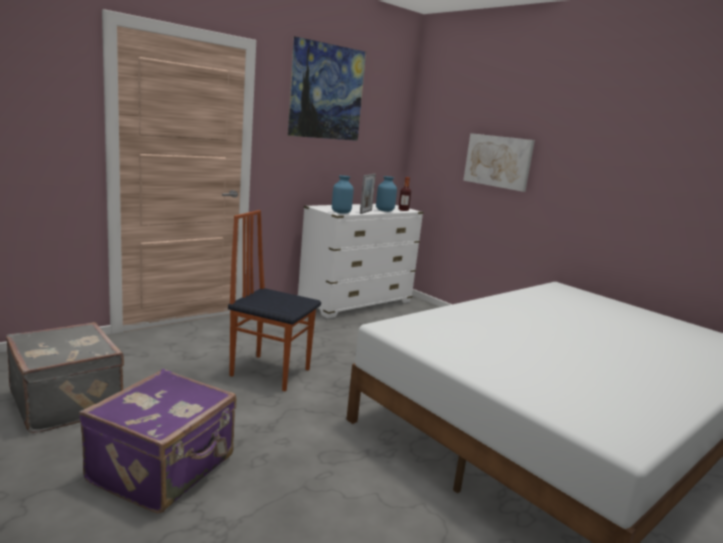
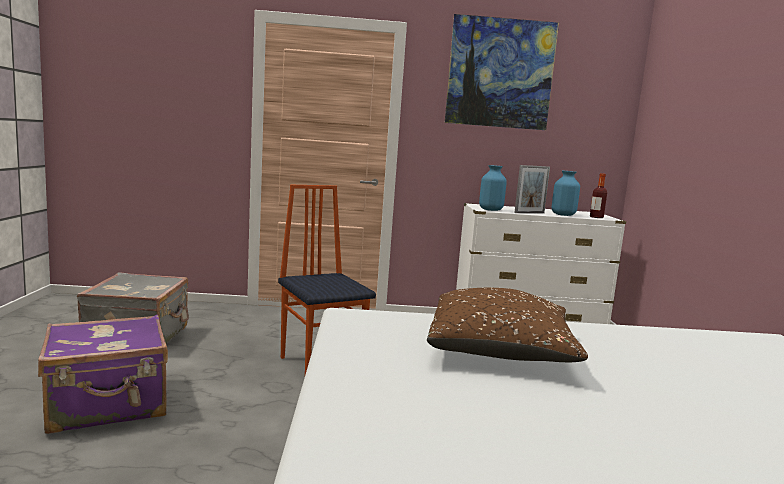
camera: 40 degrees right, 5 degrees down
picture [463,133,535,192] -> none
none -> brown pillow [427,288,588,362]

